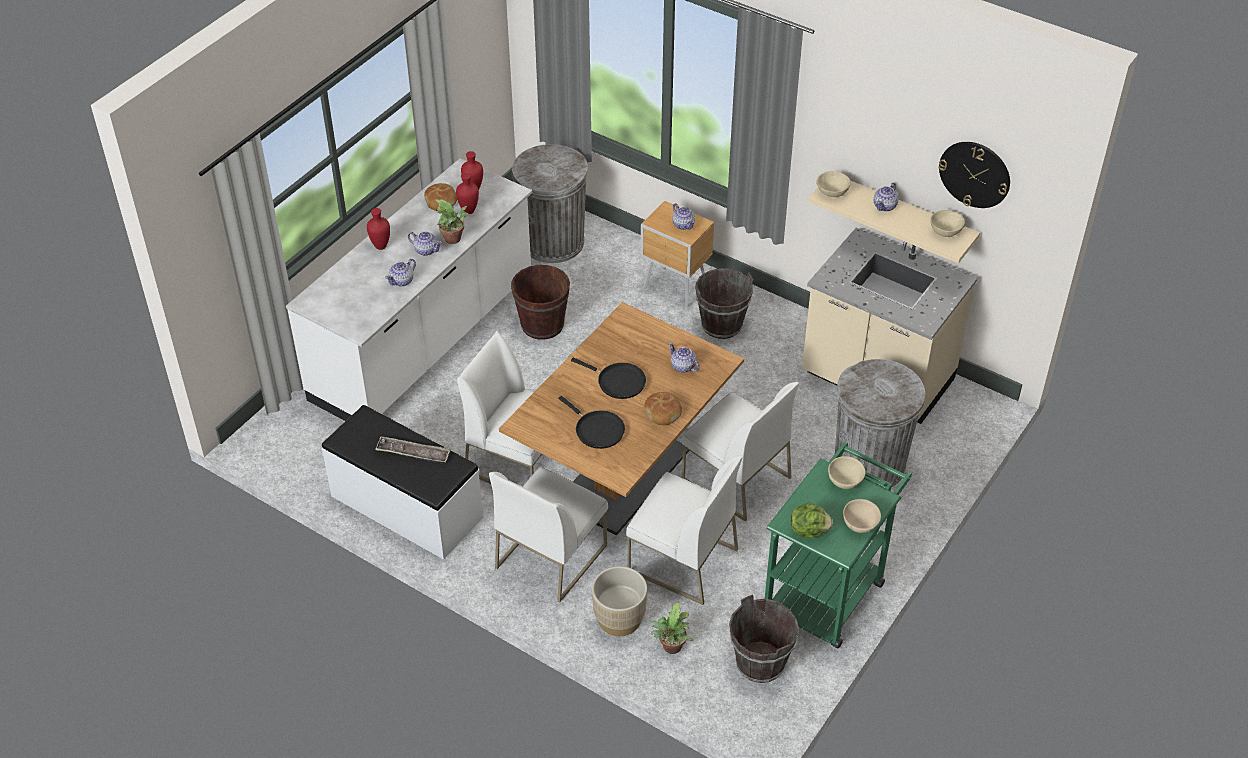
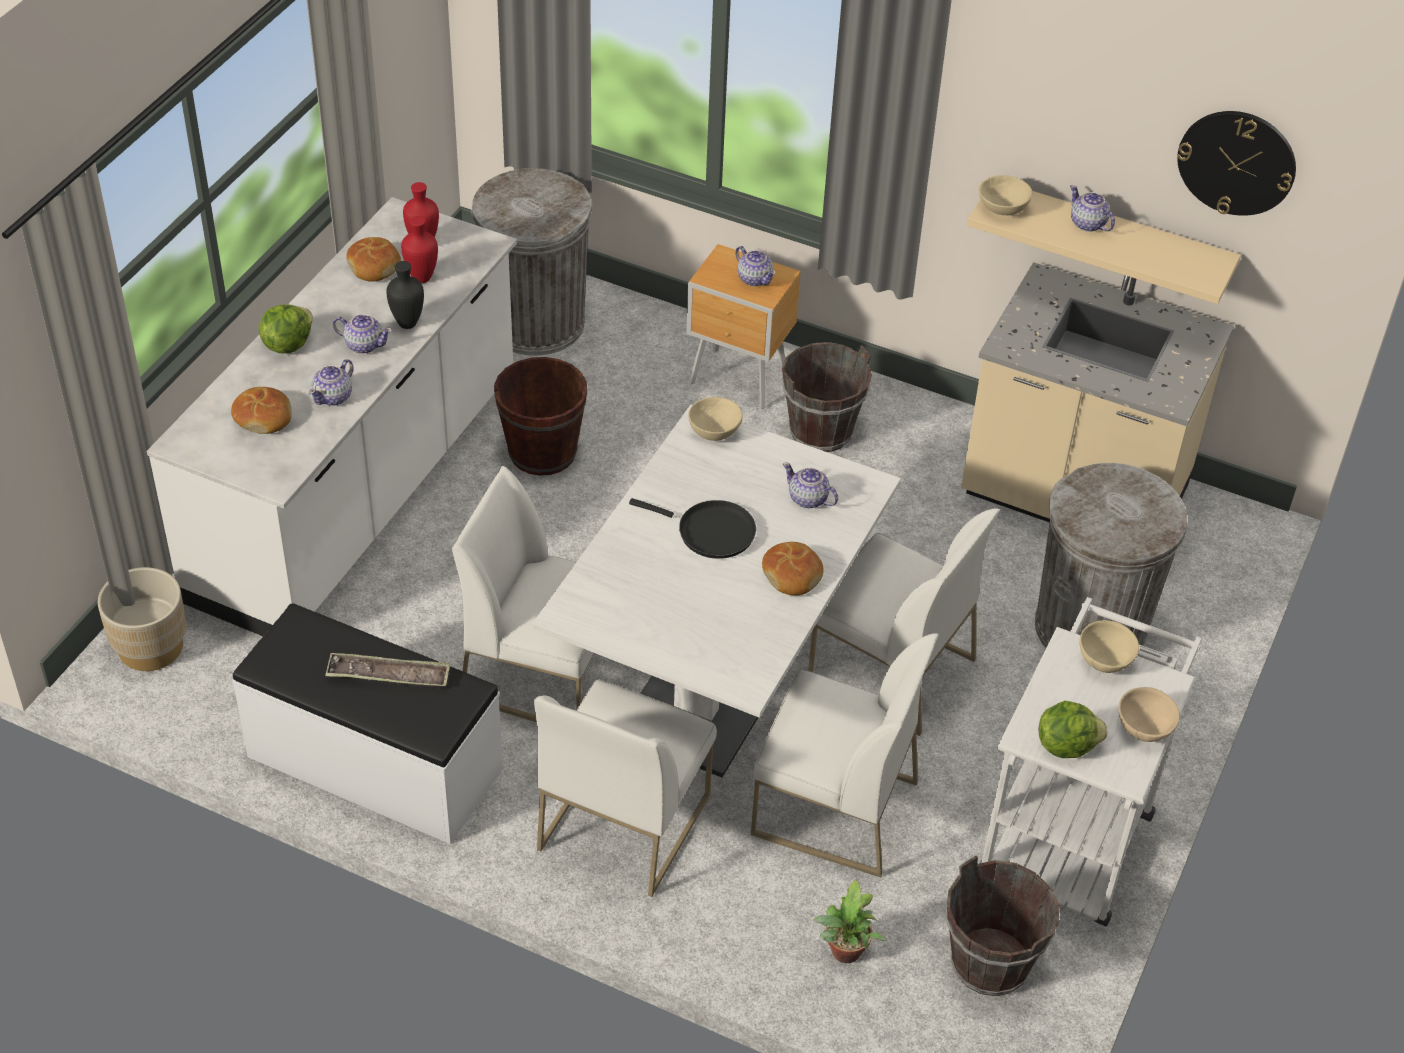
camera: 10 degrees left, 0 degrees up
red vase [367,208,390,250] -> lettuce [259,305,313,353]
potted plant [434,199,469,244] -> black vase [386,261,424,329]
brown dining table [499,302,744,536] -> white dining table [532,405,901,778]
black frying pan [559,396,625,449] -> none
beige planter [592,566,647,636] -> beige planter moved to [98,567,186,671]
green cart [765,442,912,649] -> white cart [980,597,1202,927]
teapot [874,183,898,212] -> teapot turned 120 degrees clockwise [1070,185,1115,232]
beige bowl [930,210,965,237] -> beige bowl moved to [688,397,742,441]
none -> bread [231,387,292,434]

